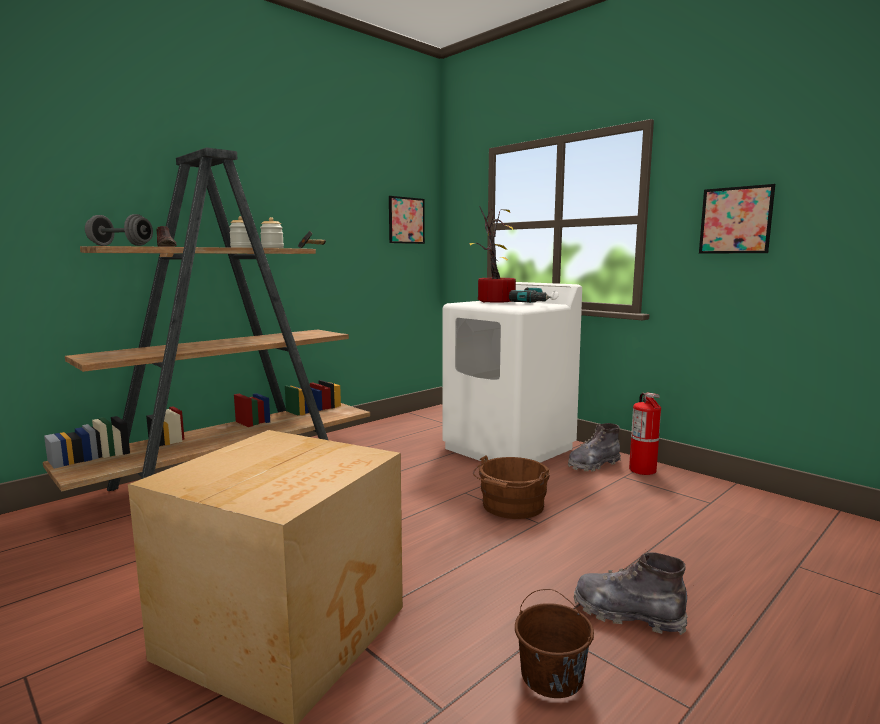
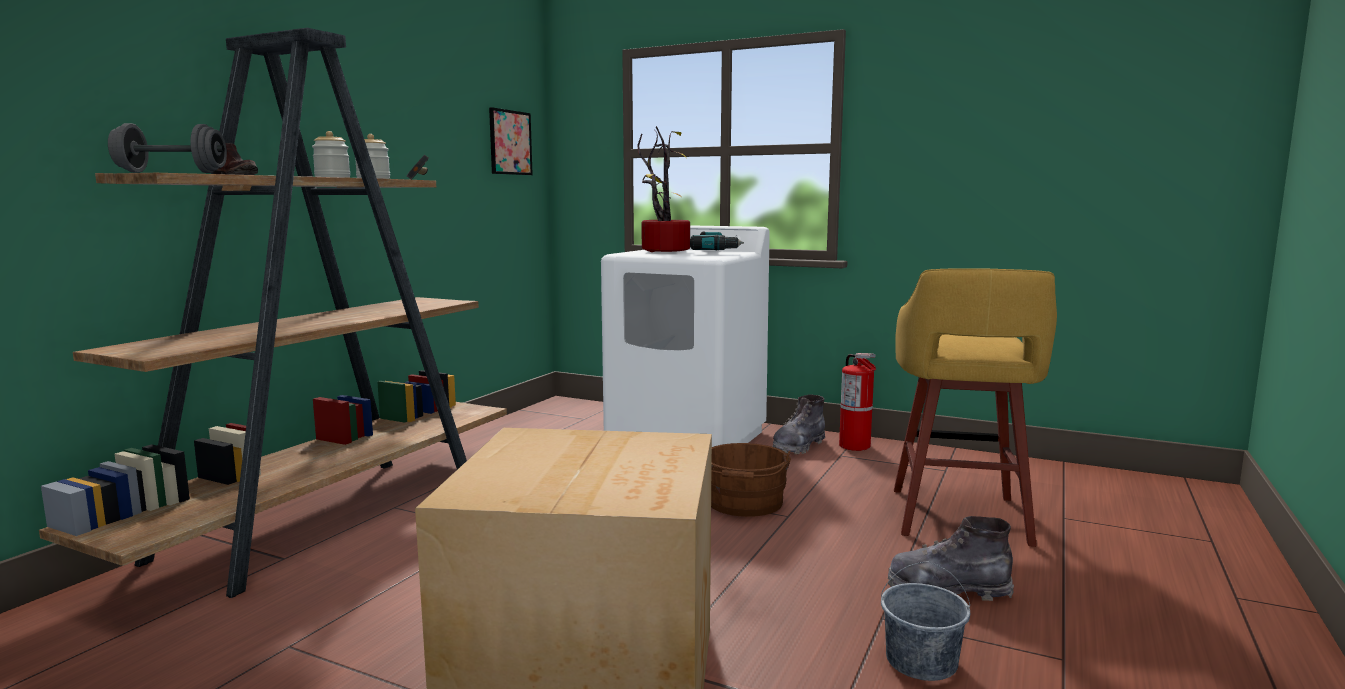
camera: 20 degrees left, 0 degrees up
brown bucket [515,589,594,698] -> grey bucket [881,562,970,681]
picture [699,184,775,254] -> none
none -> yellow stool [894,269,1057,547]

